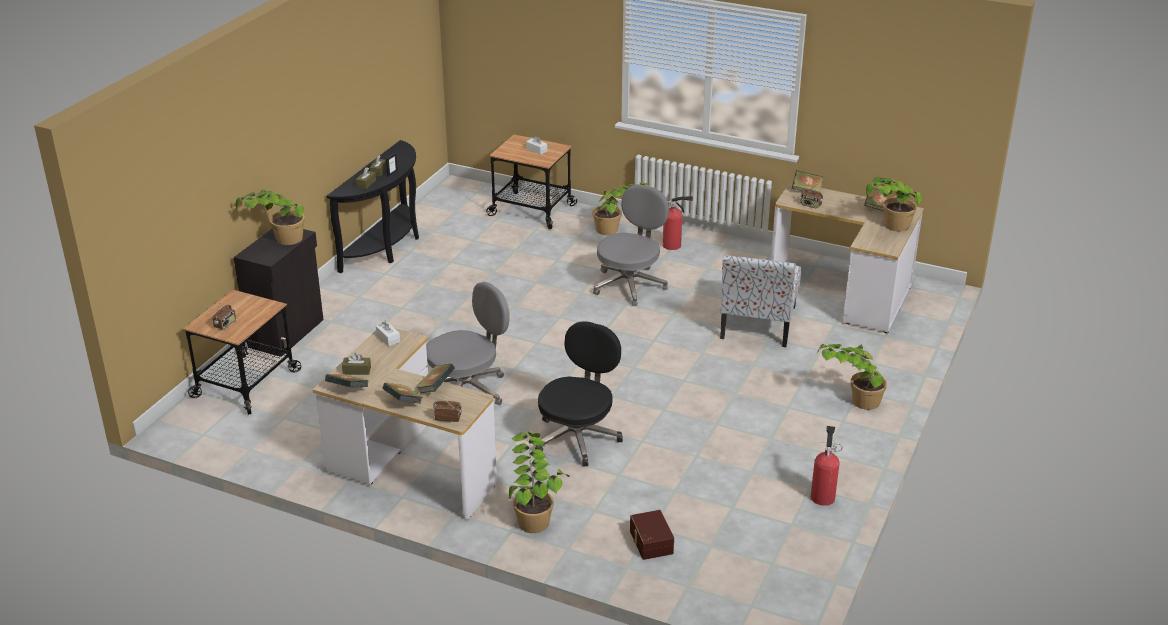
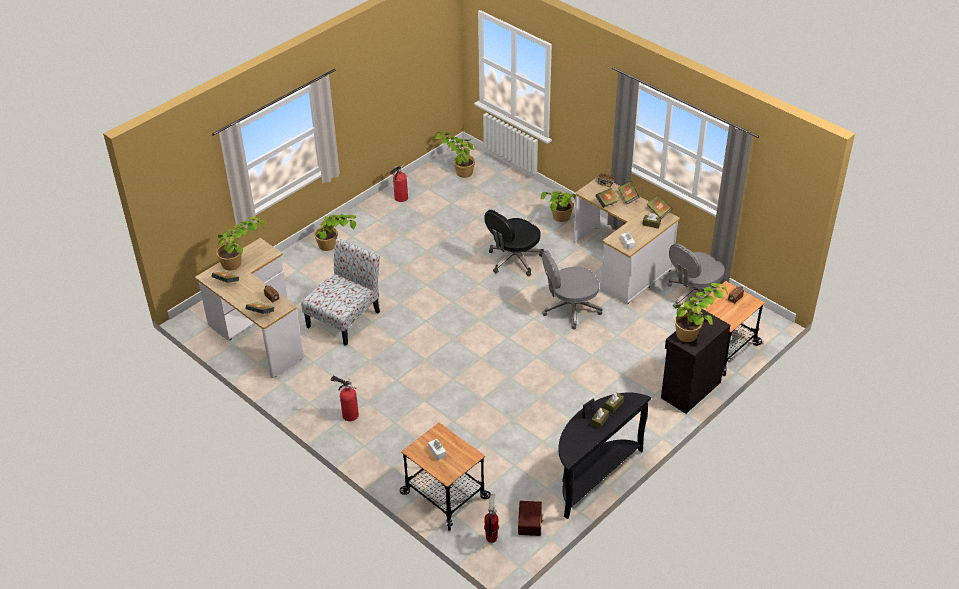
camera: 160 degrees left, 10 degrees up
potted plant [592,182,650,235] -> potted plant moved to [434,131,475,178]
grey office chair [593,184,669,306] -> grey office chair moved to [667,243,725,309]
brown storage box [630,510,674,560] -> brown storage box moved to [518,501,543,536]
none -> fire extinguisher [484,494,499,543]

